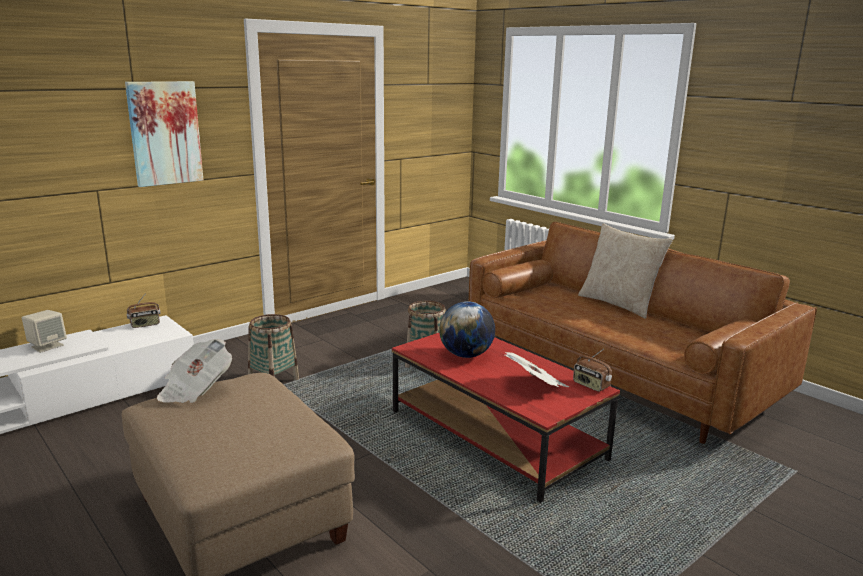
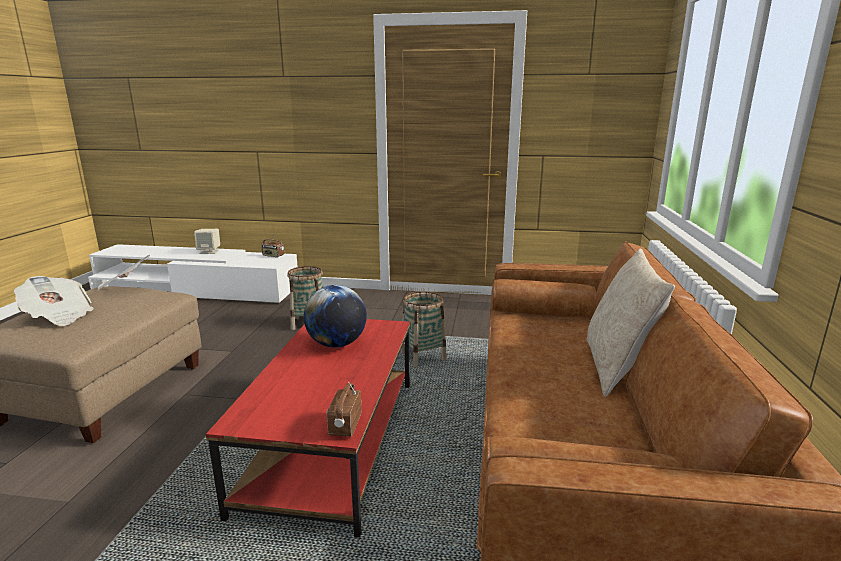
camera: 50 degrees right, 0 degrees up
picture [125,81,203,187] -> none
newspaper [505,352,569,387] -> newspaper moved to [14,276,94,326]

